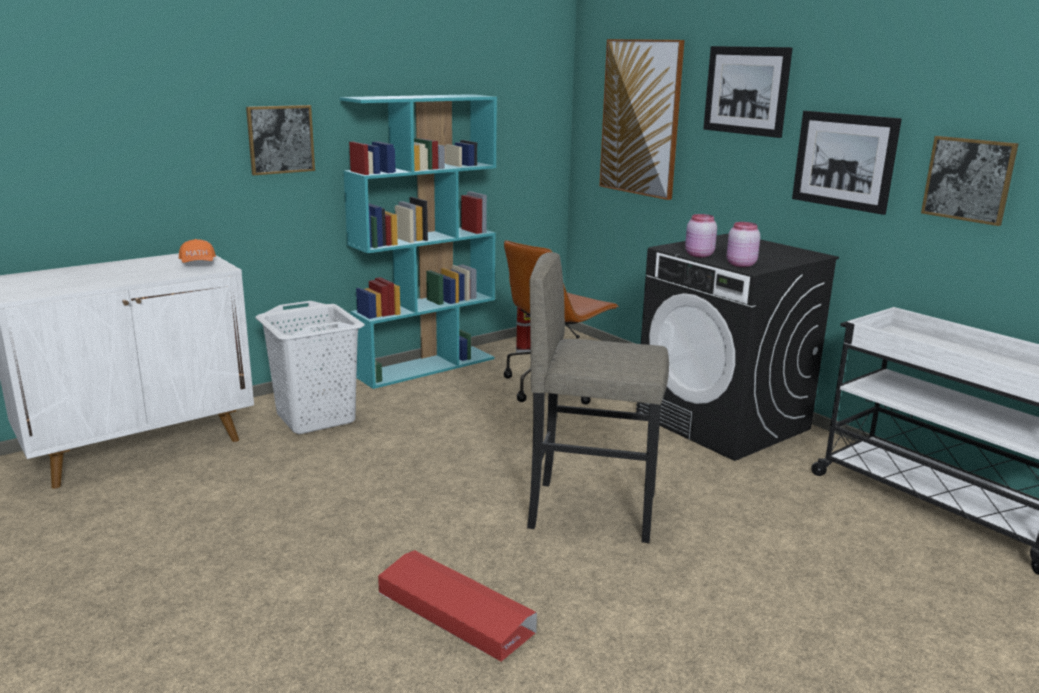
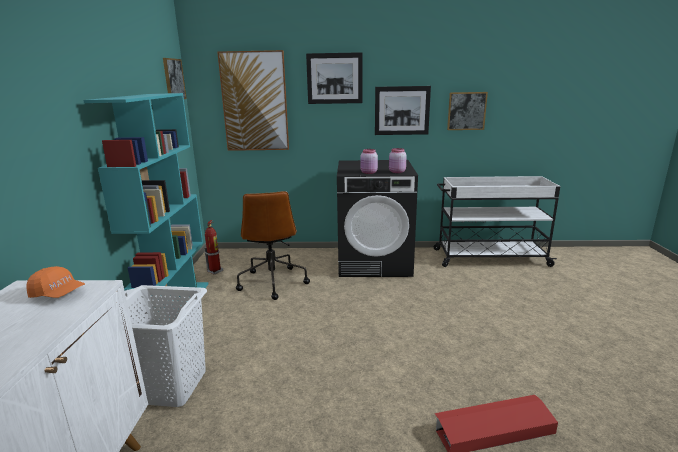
camera: 50 degrees left, 0 degrees up
picture [246,105,315,175] -> picture moved to [163,58,187,99]
grey stool [527,252,669,543] -> none

